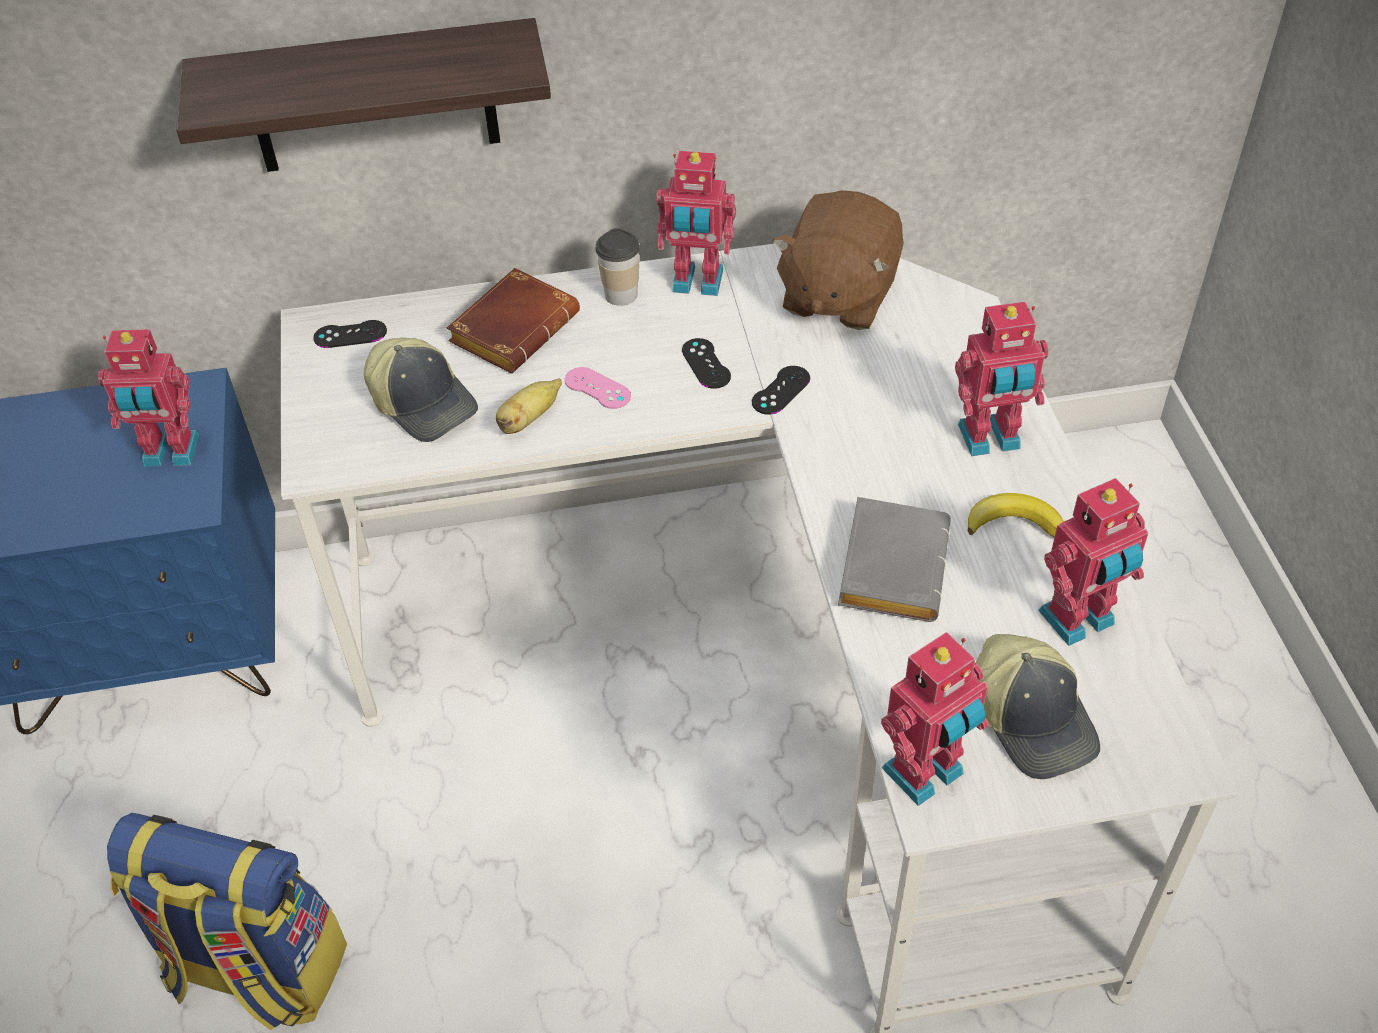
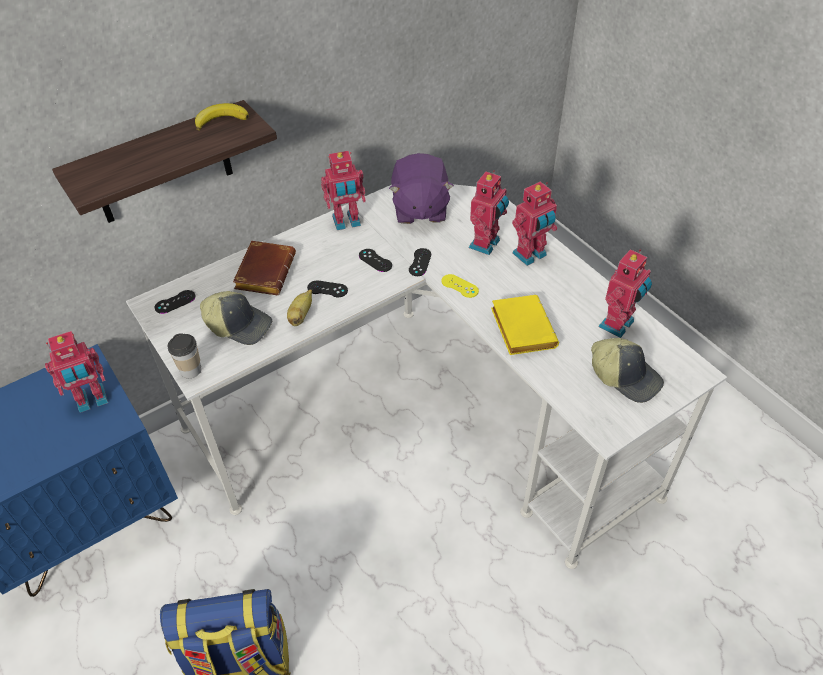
camera: 25 degrees left, 0 degrees up
pink game controller [565,367,631,409] -> black game controller [307,280,348,297]
cup [596,228,640,306] -> cup moved to [168,333,202,378]
brown plush toy [772,190,904,330] -> purple plush toy [389,153,454,224]
grey book [838,497,951,622] -> yellow book [491,295,559,355]
toy robot [881,632,988,806] -> toy robot moved to [469,170,509,255]
banana [968,493,1064,537] -> banana moved to [195,103,249,131]
none -> yellow game controller [442,274,479,298]

